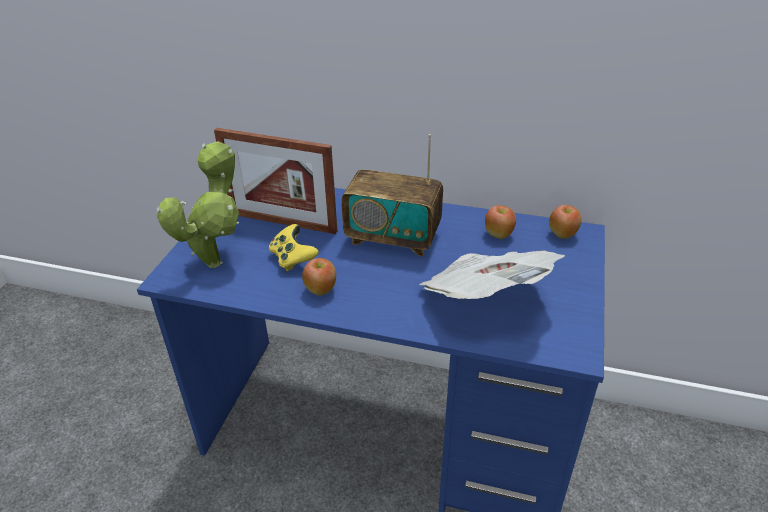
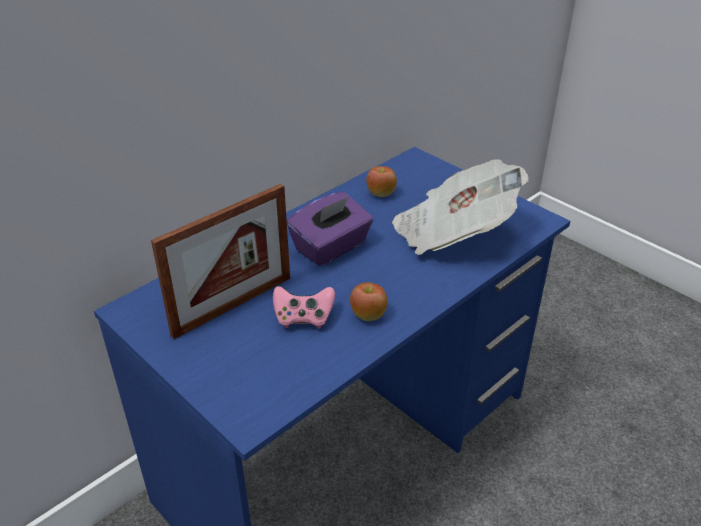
camera: 60 degrees left, 0 degrees up
potted plant [157,141,239,268] -> none
yellow game controller [269,224,319,271] -> pink game controller [273,286,335,329]
radio [341,134,443,256] -> purple tissue box [287,192,373,266]
apple [549,205,581,239] -> none

